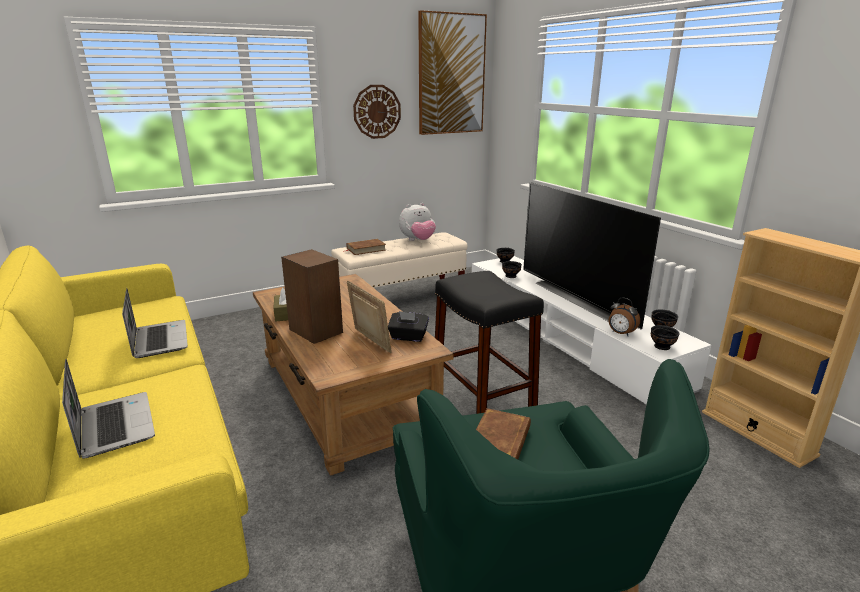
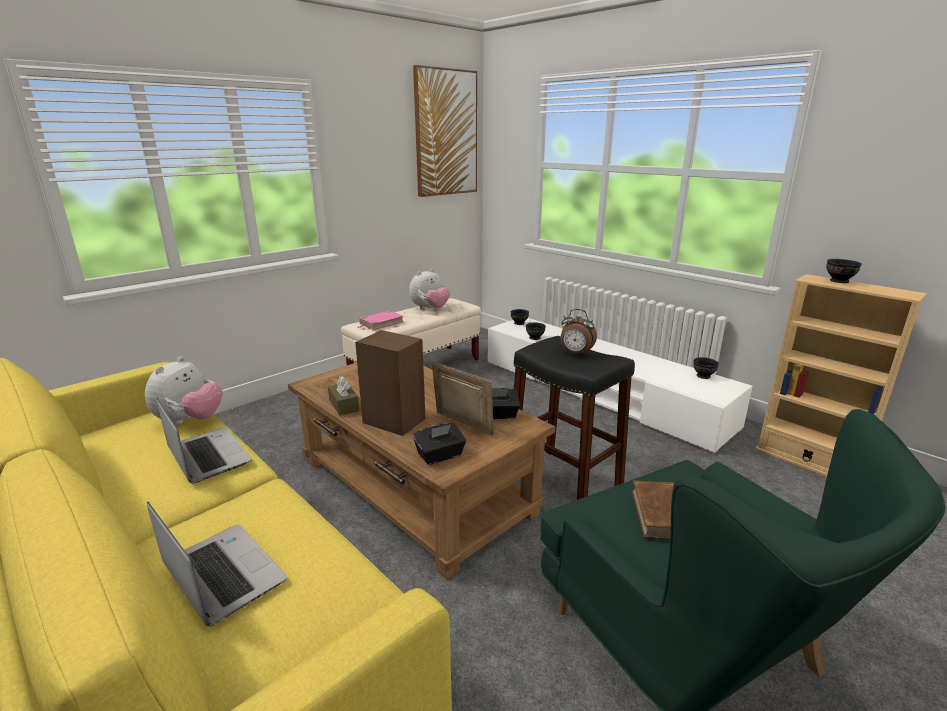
camera: 15 degrees left, 0 degrees up
brown book [343,239,386,255] -> pink book [358,311,404,331]
wall clock [353,85,401,139] -> none
television [523,182,661,329] -> none
alarm clock [609,297,640,336] -> alarm clock moved to [560,309,597,356]
black bowl [651,325,679,350] -> black bowl moved to [826,259,862,283]
none -> plush toy [145,356,223,425]
none -> black tissue box [413,423,466,465]

